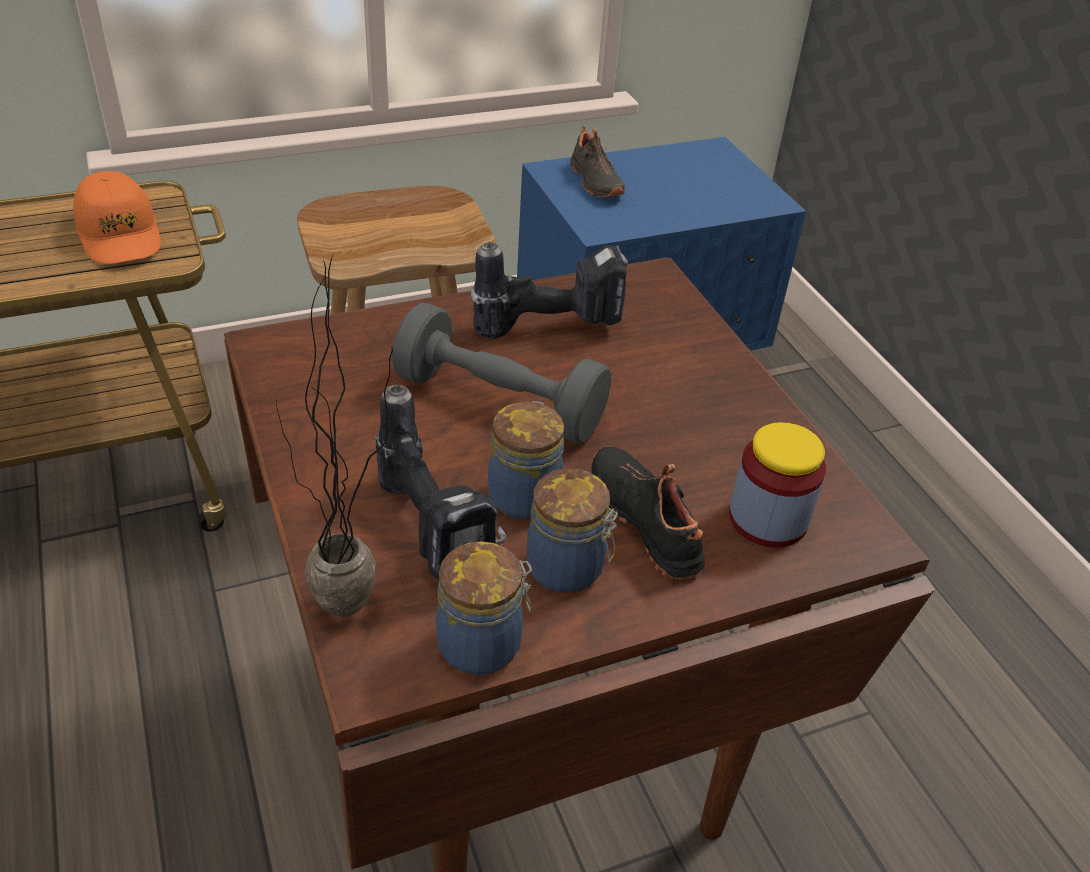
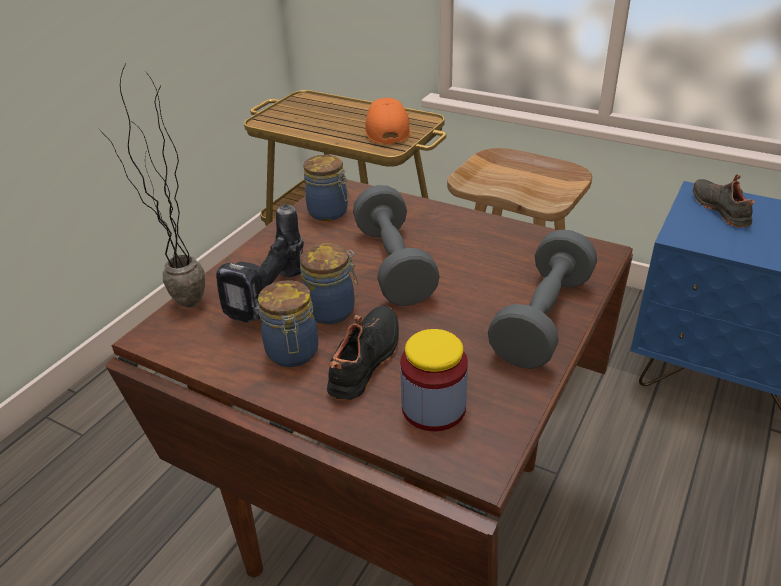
camera: 55 degrees right, 5 degrees down
orange cap [73,171,161,264] -> orange cap turned 150 degrees clockwise [365,98,410,145]
jar [436,541,532,675] -> jar moved to [303,155,349,221]
power drill [471,241,628,339] -> none
black shoe [570,126,625,197] -> black shoe turned 135 degrees clockwise [693,174,755,228]
none -> grey dumbbell [488,230,597,369]

